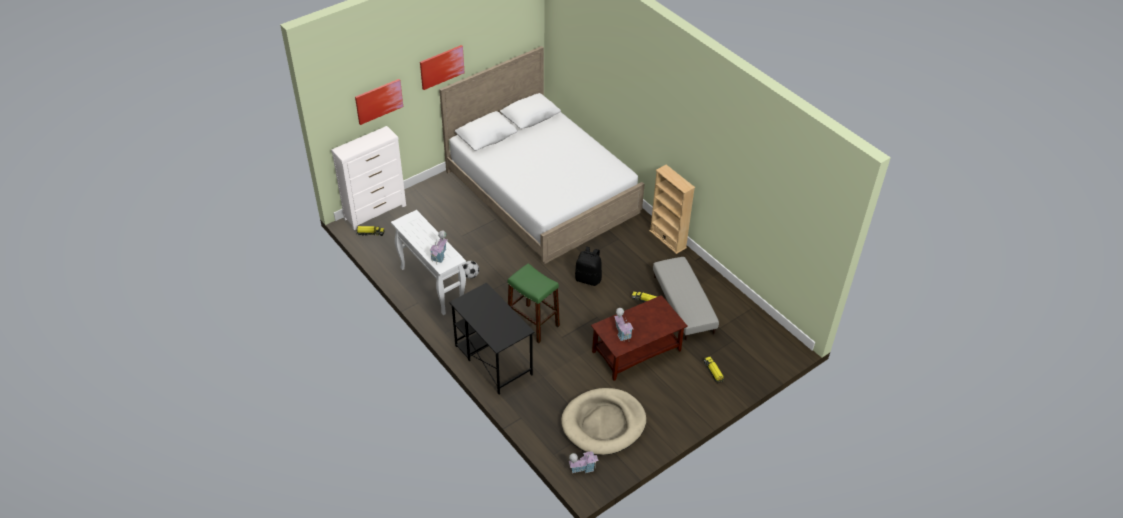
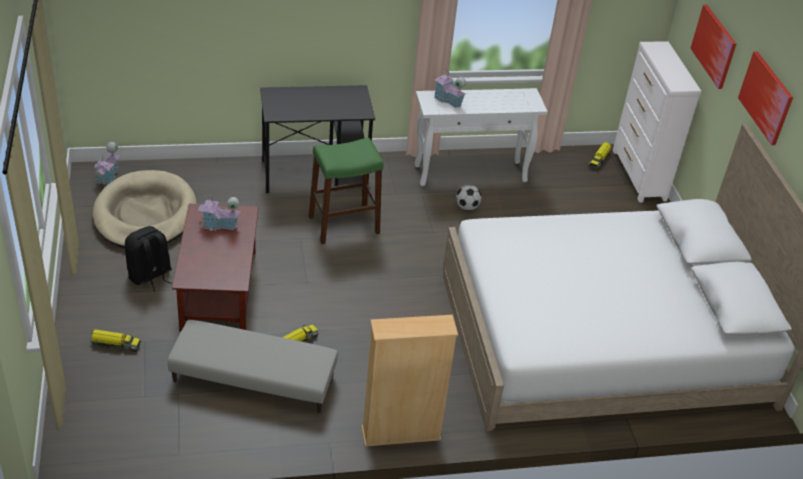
camera: 115 degrees right, 5 degrees down
black backpack [575,246,602,286] -> black backpack moved to [125,226,172,292]

